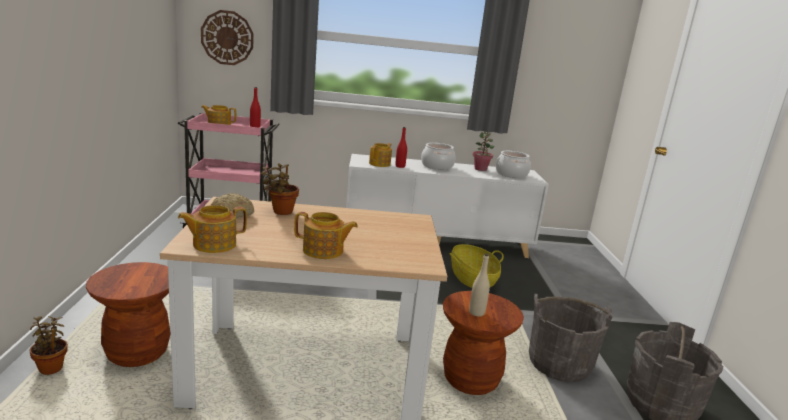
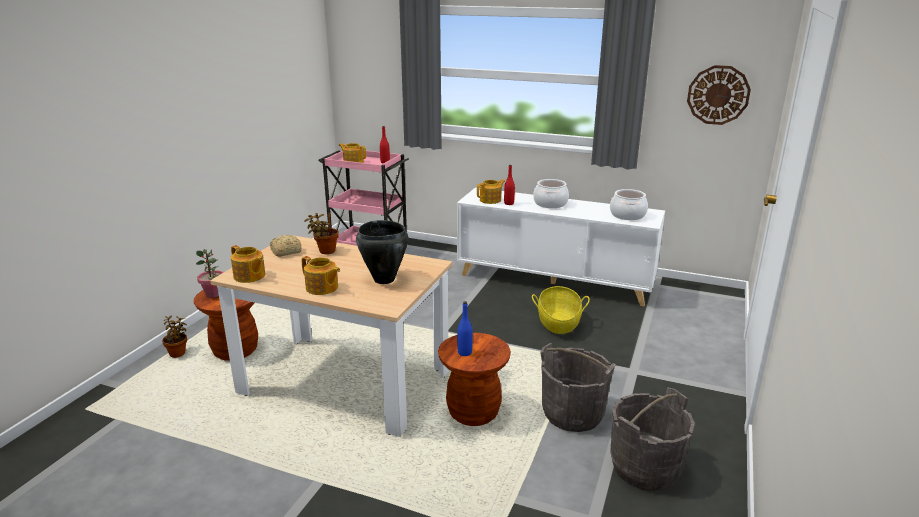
camera: 25 degrees right, 5 degrees up
teapot [178,205,247,253] -> teapot turned 135 degrees counterclockwise [231,245,266,283]
wall clock [201,10,254,65] -> wall clock moved to [687,65,751,125]
beige bottle [469,253,490,317] -> blue bottle [457,301,473,356]
potted plant [473,131,494,171] -> potted plant moved to [196,249,224,298]
none -> black cooking pot [356,220,408,284]

